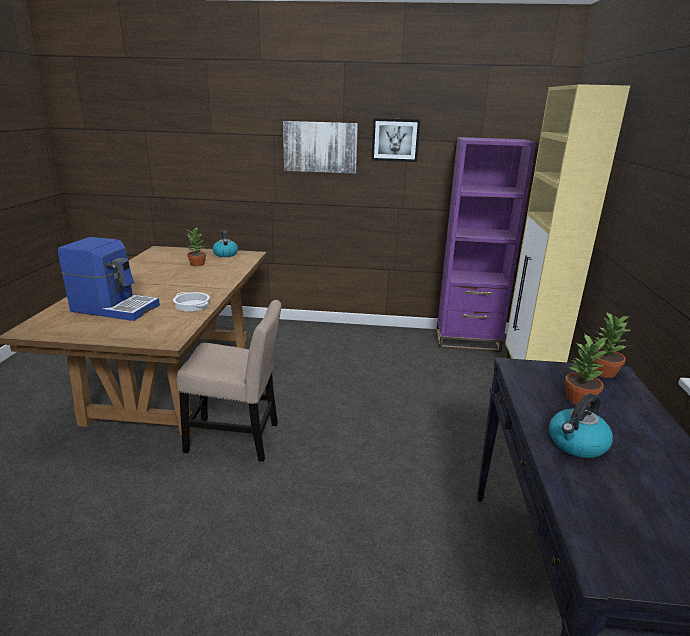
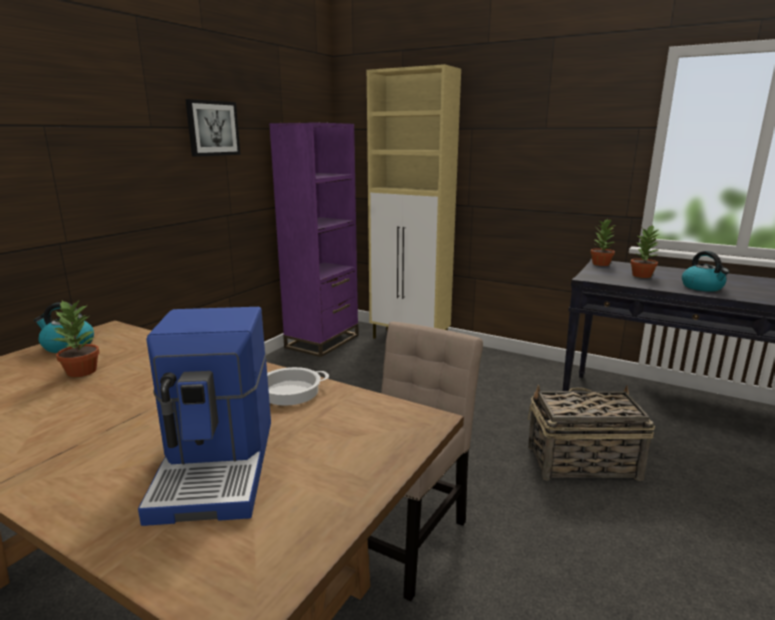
camera: 65 degrees left, 5 degrees down
coffee machine [58,237,160,321] -> coffee machine turned 135 degrees clockwise [138,307,271,526]
picture [283,121,358,174] -> none
none -> basket [528,385,655,481]

